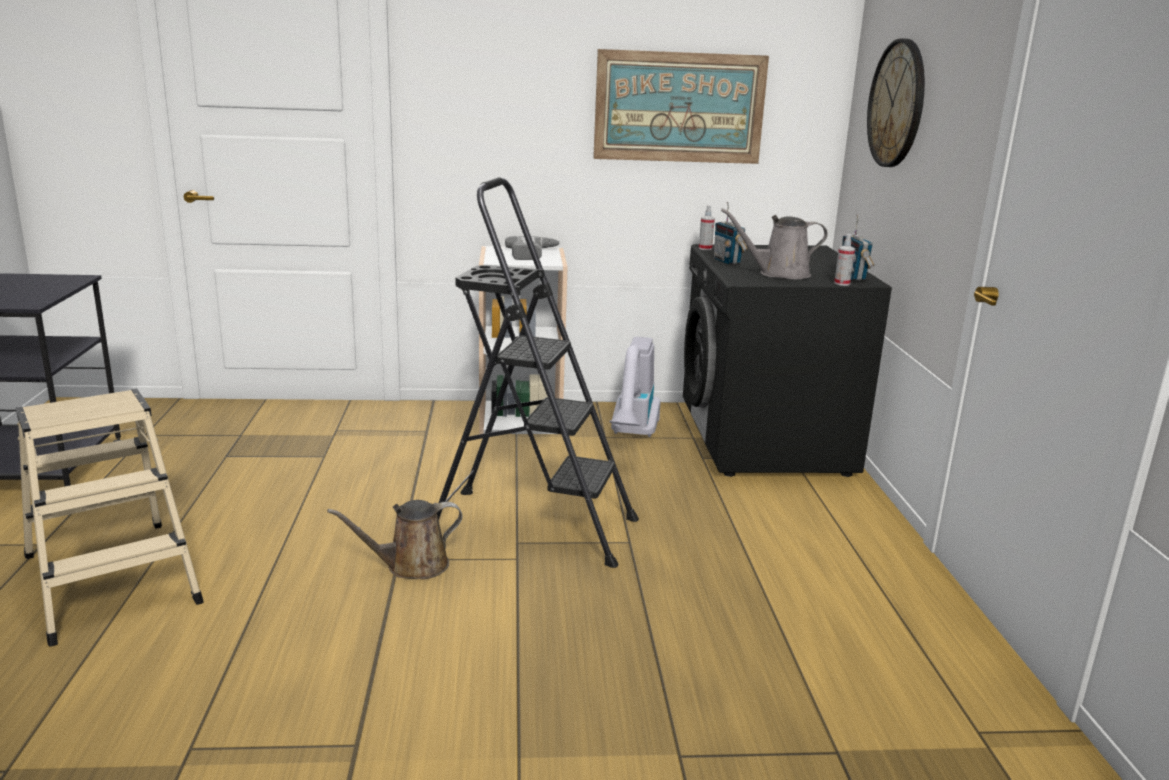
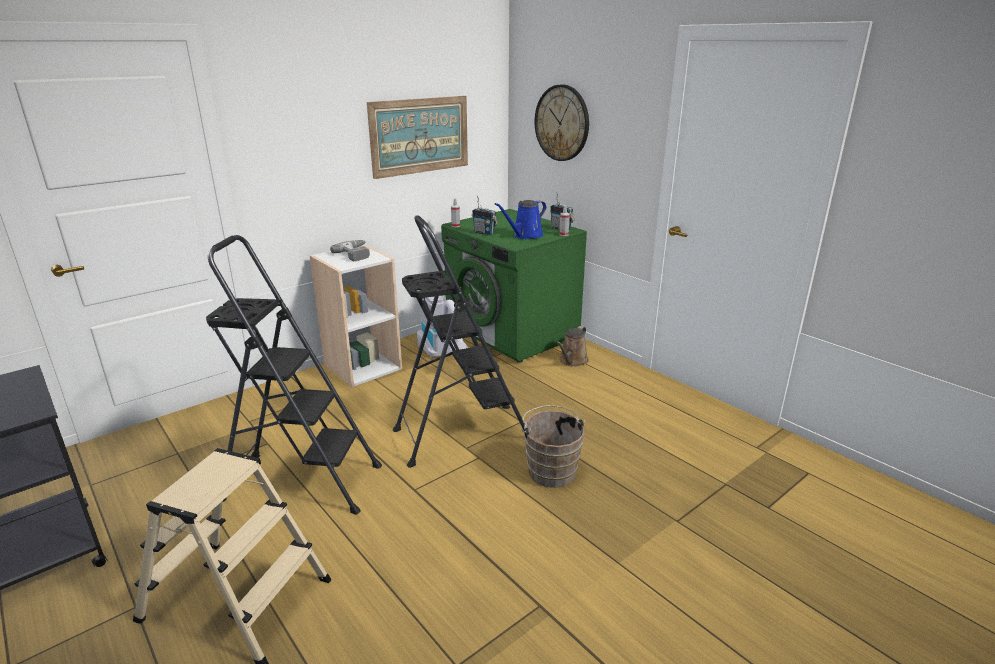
camera: 35 degrees left, 5 degrees up
brown watering can [327,500,463,579] -> brown watering can moved to [556,326,589,367]
black washing machine [683,244,892,477] -> green washing machine [441,209,587,363]
grey watering can [721,209,828,279] -> blue watering can [495,200,546,239]
none -> step ladder [206,235,382,514]
none -> brown bucket [522,405,585,488]

